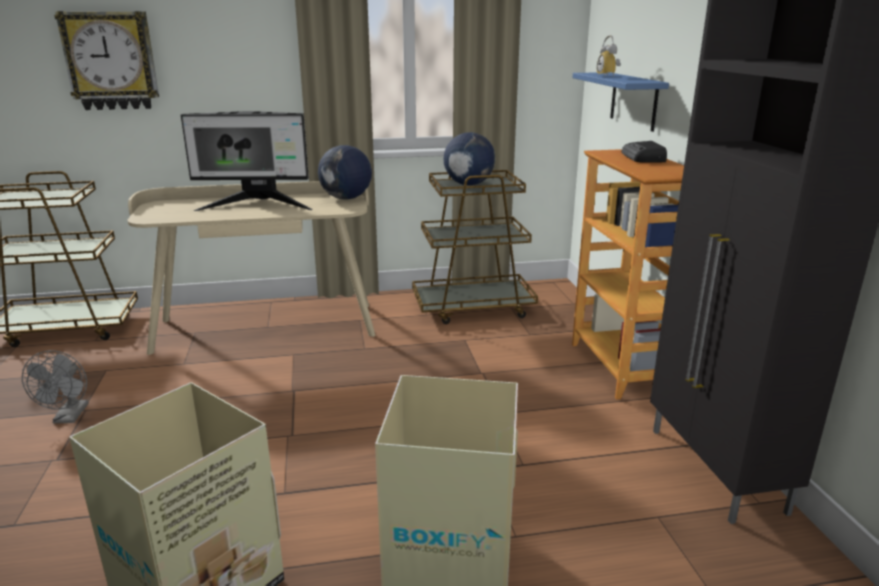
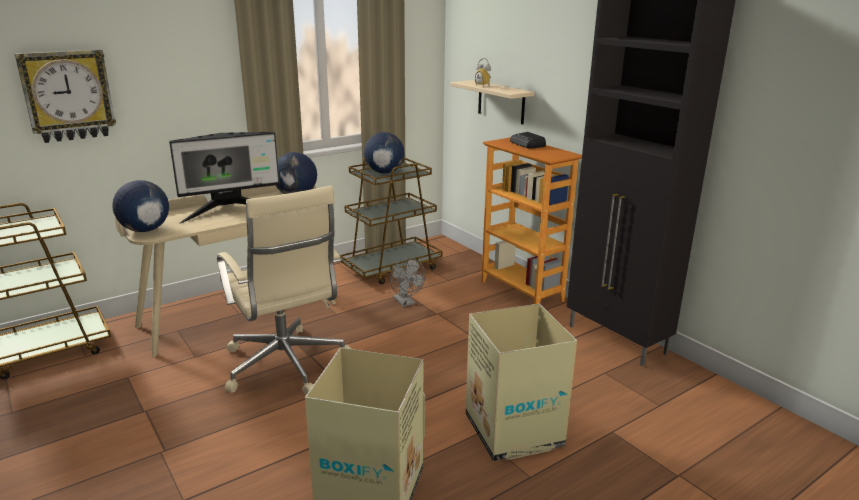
camera: 25 degrees left, 0 degrees up
grey fan [22,350,89,424] -> grey fan moved to [390,258,425,307]
blue shelf [573,72,669,132] -> beige shelf [450,80,535,124]
none -> globe [112,180,169,232]
none -> beige office chair [217,186,351,395]

